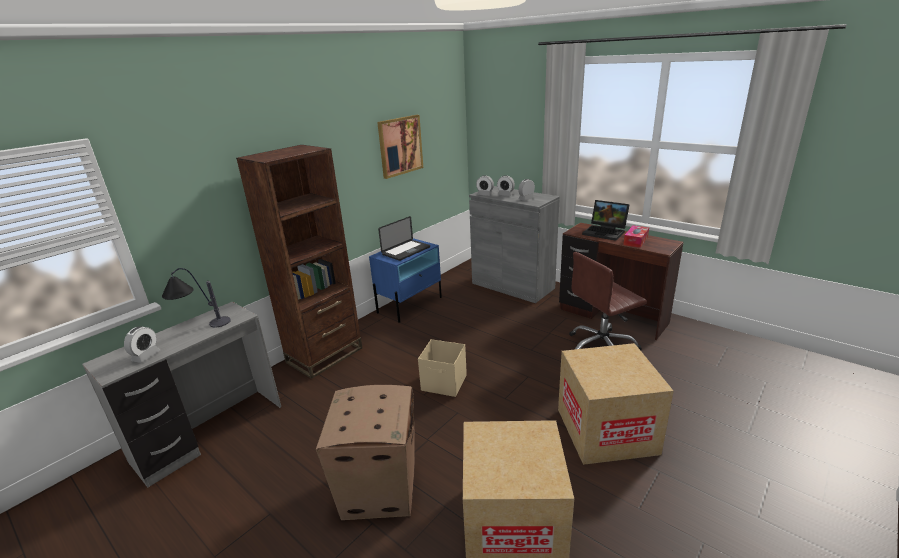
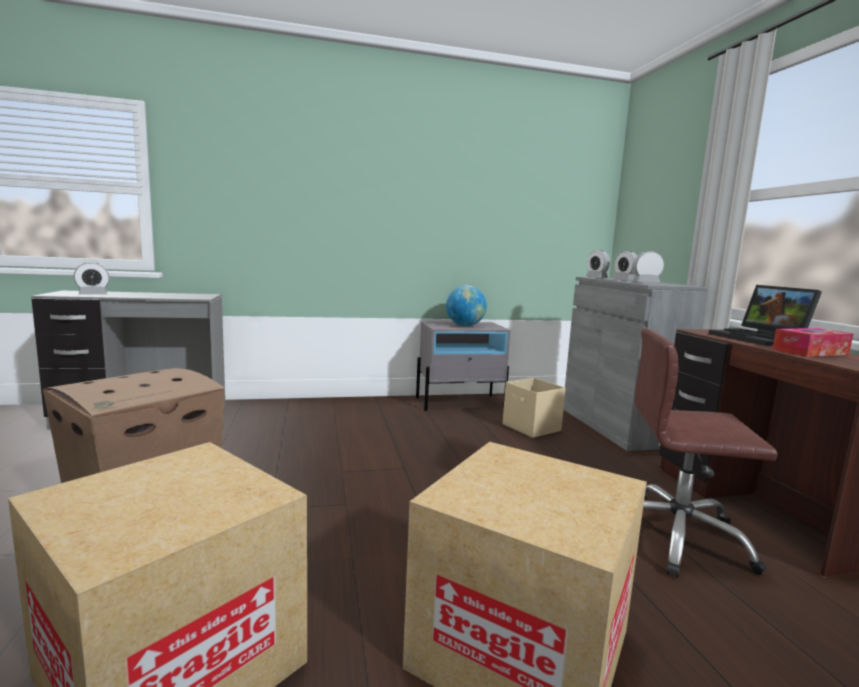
camera: 35 degrees right, 15 degrees down
table lamp [162,268,231,328] -> none
brown bookcase [236,145,362,379] -> none
blue nightstand [369,238,442,323] -> grey nightstand [416,321,510,411]
picture [377,115,423,179] -> none
laptop [378,216,430,261] -> globe [446,285,487,326]
beige storage box [418,339,467,397] -> beige storage box moved to [503,378,566,438]

